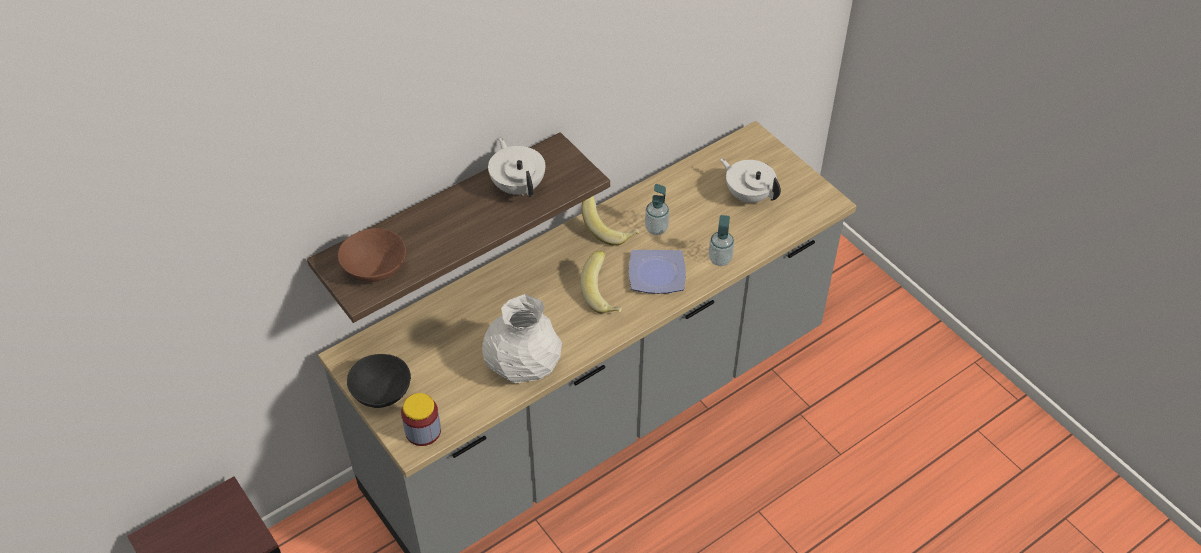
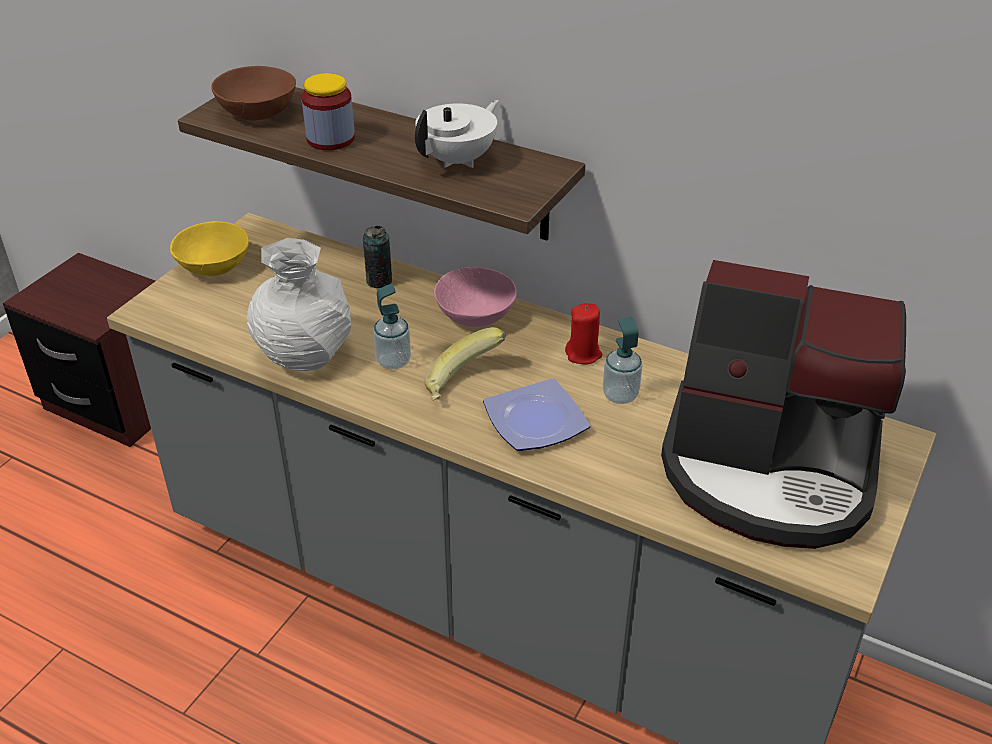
camera: 65 degrees right, 10 degrees down
black bowl [347,354,411,408] -> yellow bowl [170,221,249,276]
jar [401,393,441,446] -> jar moved to [301,73,355,150]
banana [582,196,639,246] -> red candle [565,303,602,364]
soap dispenser [709,215,734,266] -> soap dispenser moved to [373,284,411,369]
white teapot [720,158,781,203] -> coffee machine [661,260,906,549]
none -> can [363,226,392,288]
none -> pink bowl [434,267,517,327]

